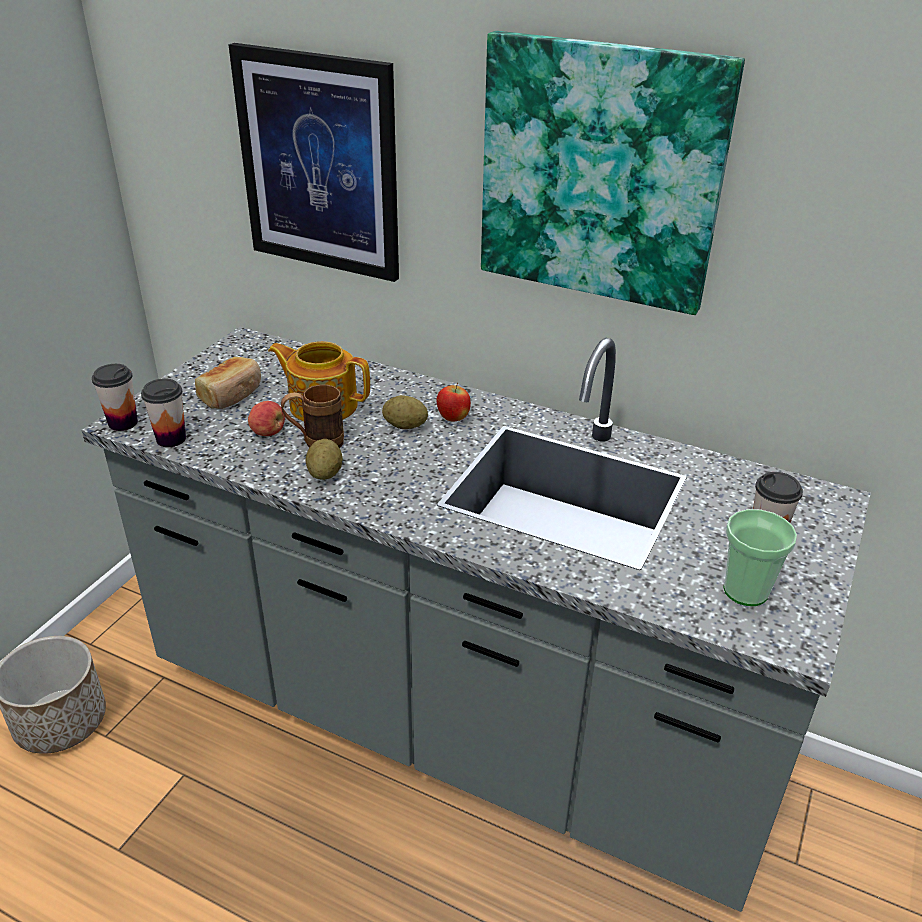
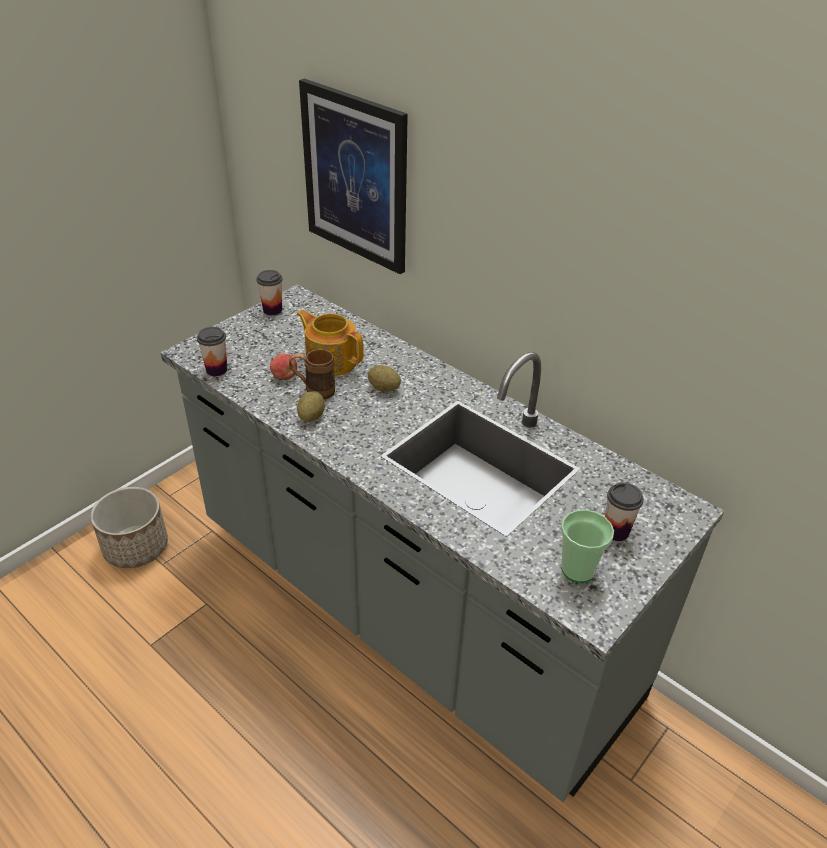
camera: 15 degrees right, 5 degrees up
cup [92,364,138,431] -> cup moved to [256,270,282,315]
bread [195,357,261,409] -> none
apple [437,383,471,421] -> none
picture [481,31,745,315] -> none

